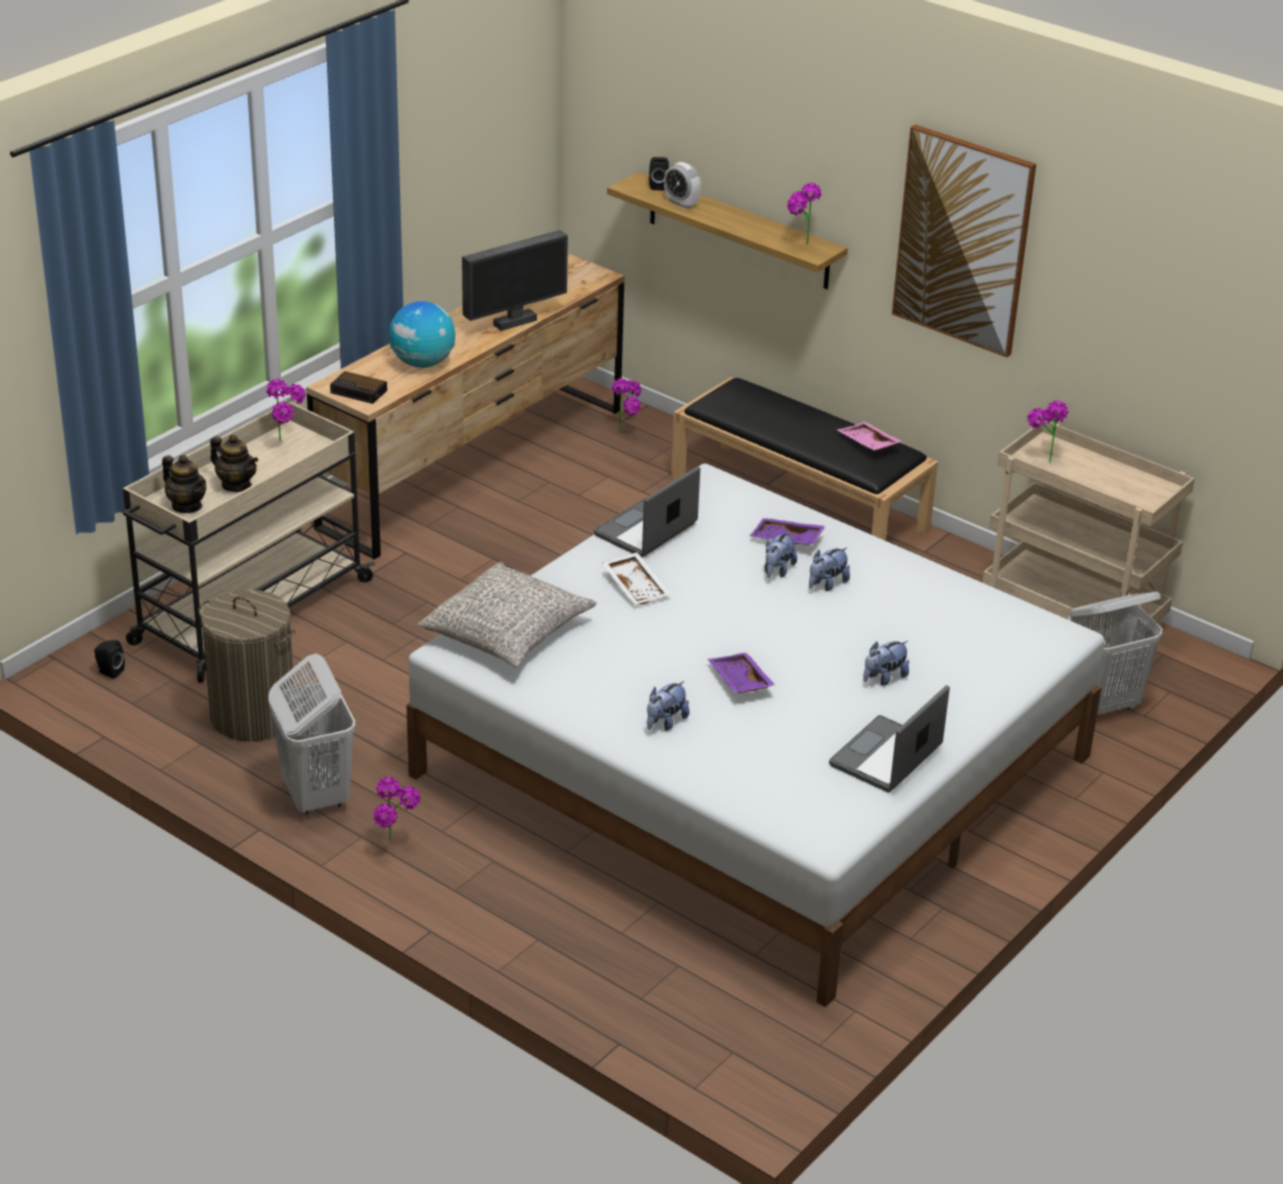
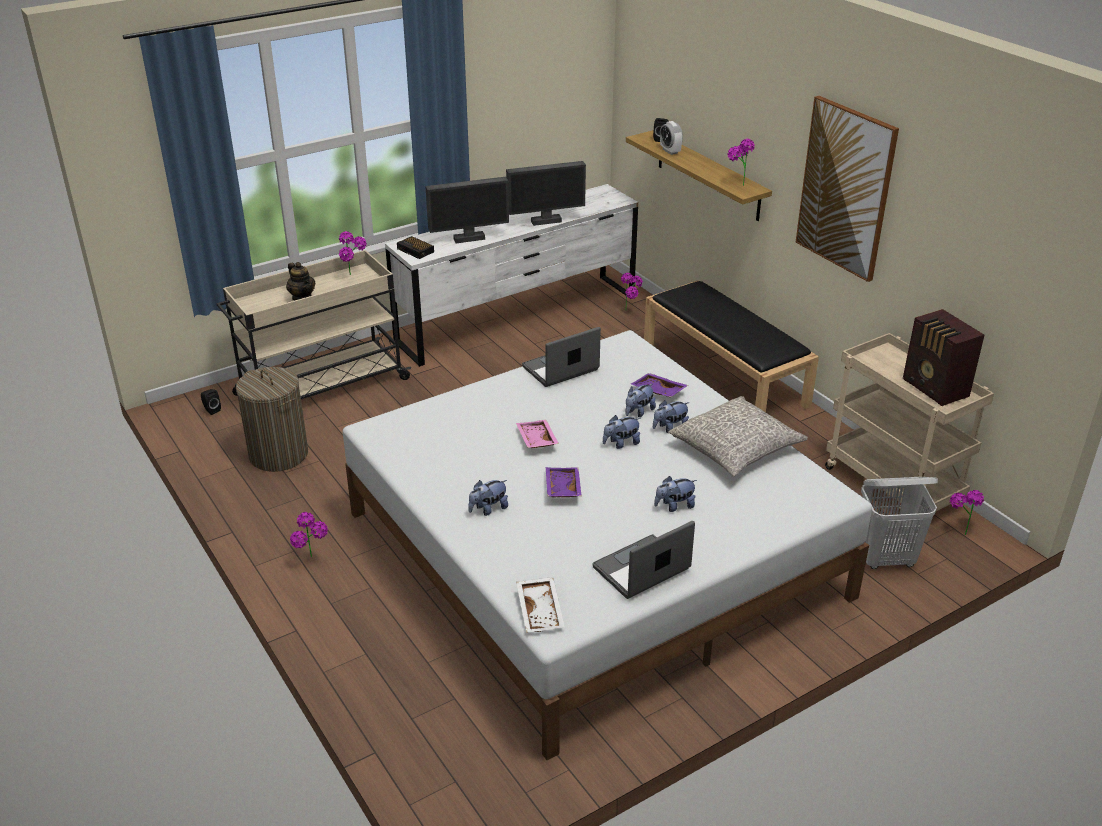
camera: 20 degrees right, 0 degrees up
teapot [162,455,206,513] -> none
white laundry basket [268,654,356,815] -> none
brown dresser [306,254,624,560] -> white dresser [385,184,638,367]
globe [389,301,455,368] -> monitor [425,177,509,243]
grey pillow [418,562,596,668] -> grey pillow moved to [668,396,808,477]
white tray [602,552,670,605] -> white tray moved to [516,577,565,633]
pink tray [837,422,902,451] -> pink tray moved to [516,420,559,448]
potted plant [1027,400,1068,463] -> potted plant moved to [950,490,984,535]
none -> plush toy [603,415,640,449]
none -> radio [903,309,984,406]

